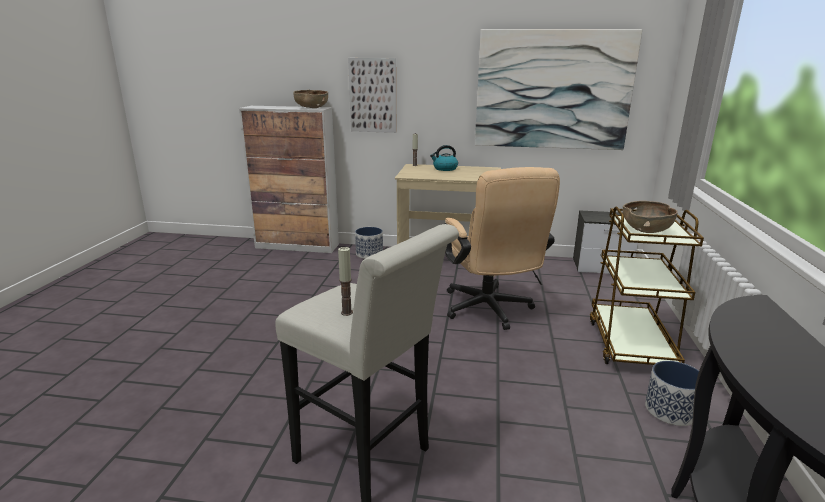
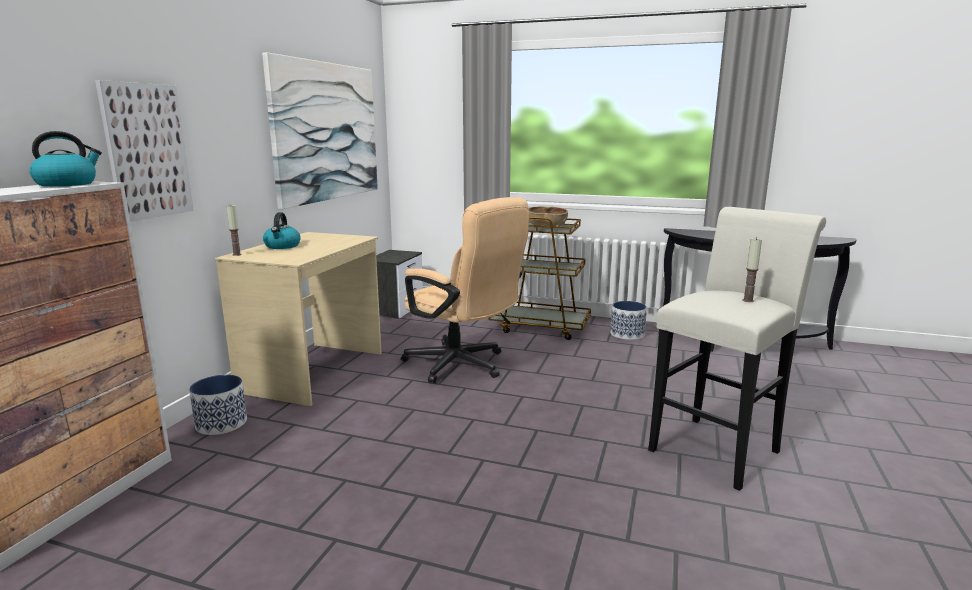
camera: 80 degrees left, 5 degrees down
brown bowl [293,90,328,108] -> kettle [29,131,102,187]
beige office chair [445,167,560,330] -> beige office chair turned 45 degrees clockwise [401,197,529,383]

